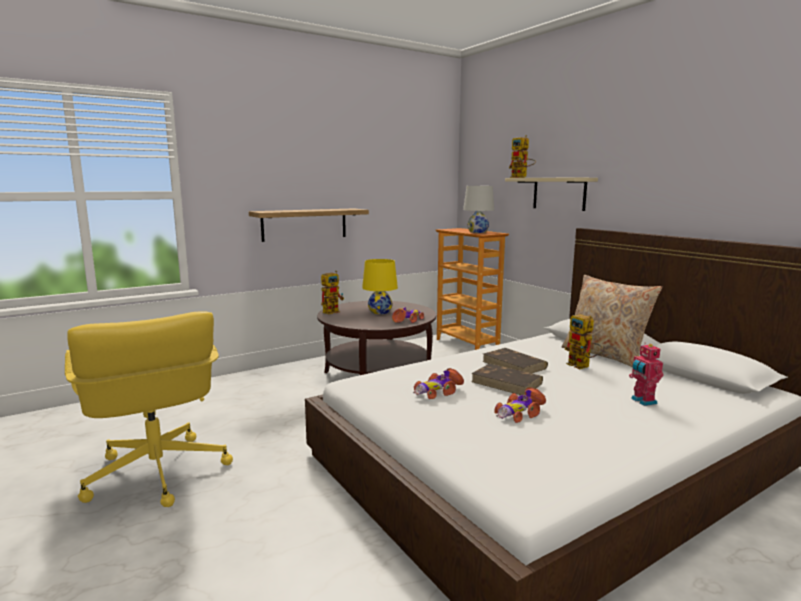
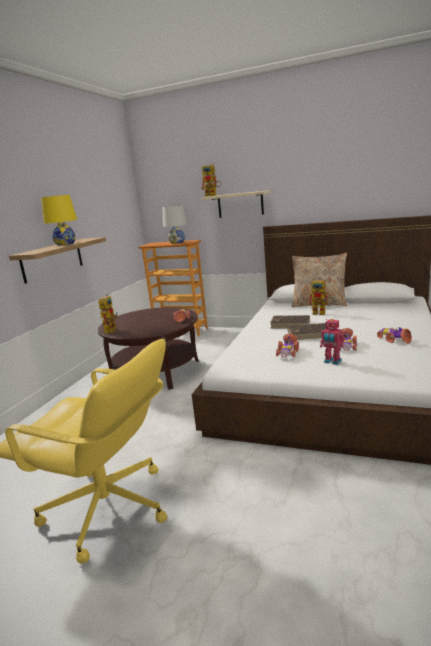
camera: 35 degrees left, 5 degrees up
yellow table lamp [362,259,398,314] -> yellow table lamp moved to [41,195,77,246]
toy robot [629,344,664,406] -> toy robot moved to [320,319,345,365]
none -> toy car [377,327,412,344]

